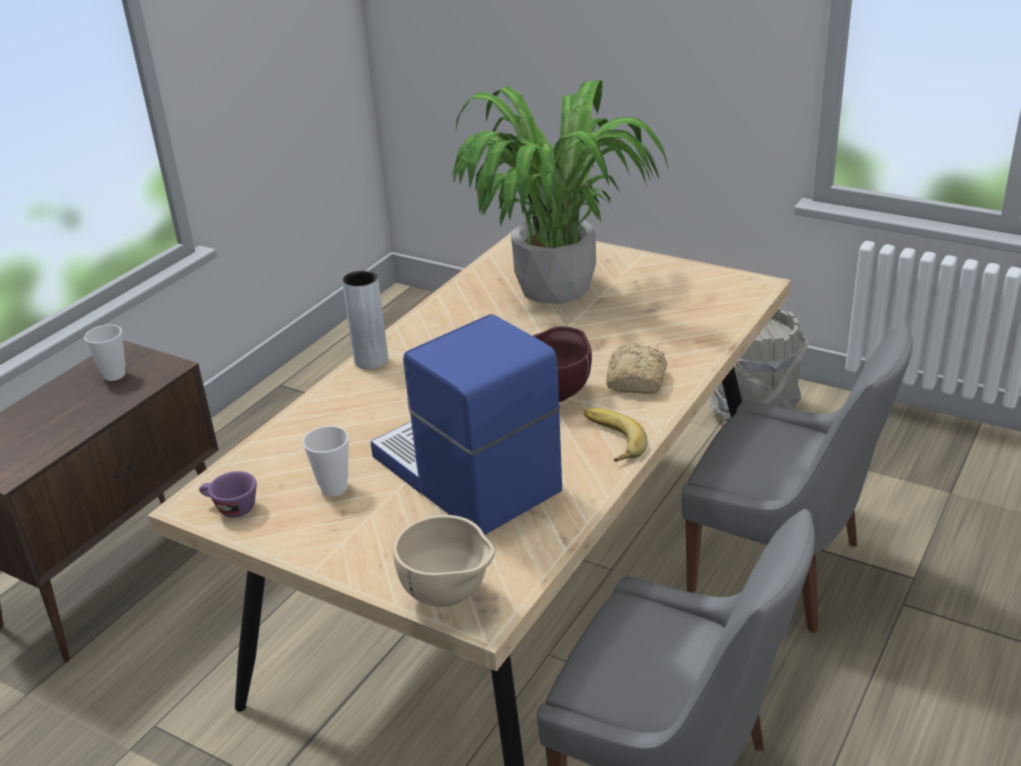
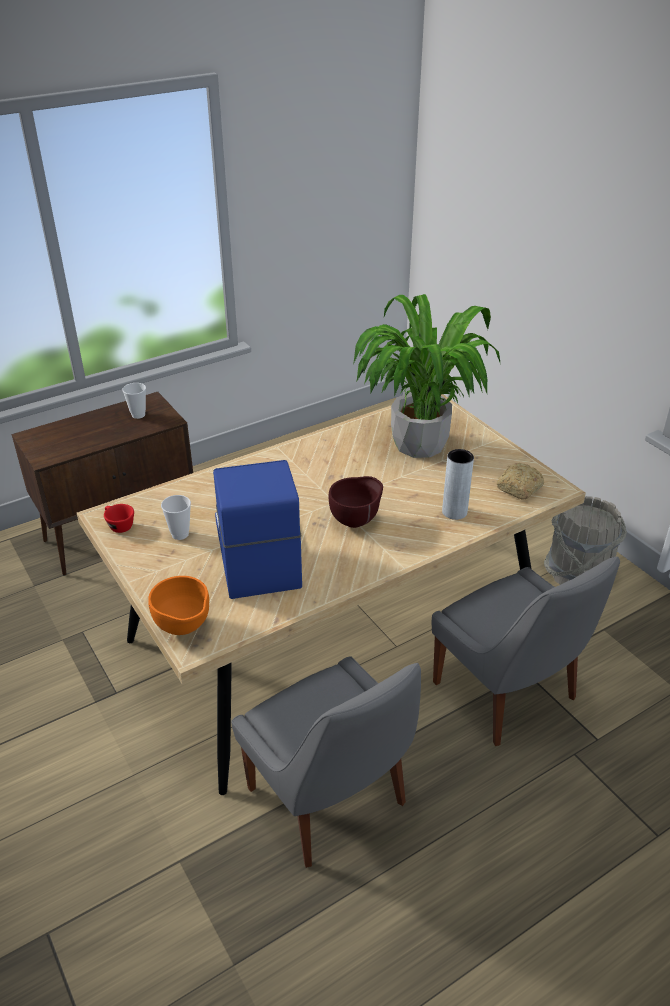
camera: 25 degrees right, 5 degrees up
purple cup [199,471,257,518] -> red cup [104,504,134,533]
grey vase [342,270,388,369] -> grey vase moved to [442,449,474,520]
beige bowl [393,515,495,607] -> orange bowl [148,576,209,635]
banana [584,408,647,462] -> none
bread [606,344,667,394] -> bread moved to [497,463,544,500]

